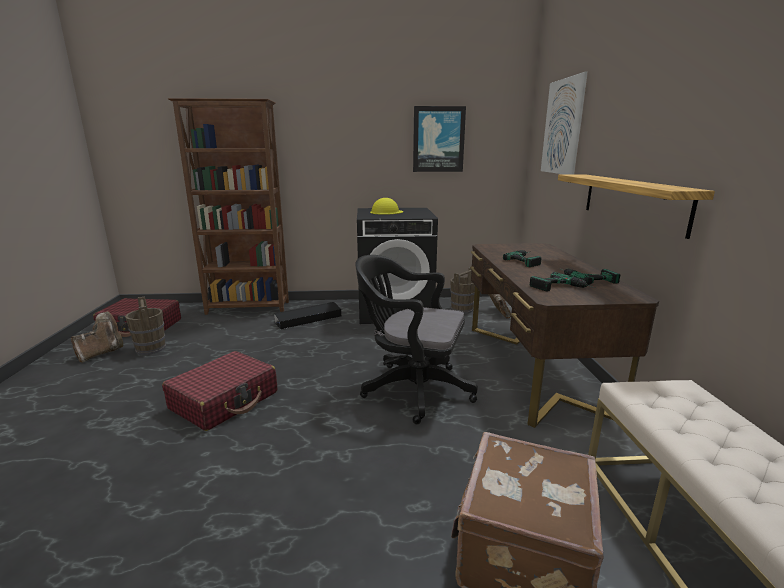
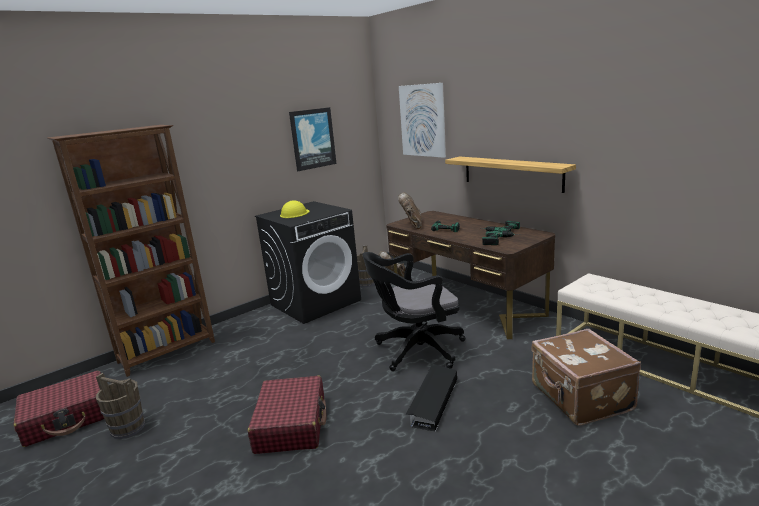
camera: 35 degrees left, 0 degrees up
brown boot [71,311,123,363] -> brown boot moved to [398,192,422,229]
black storage box [273,302,341,329] -> black storage box moved to [406,365,457,432]

